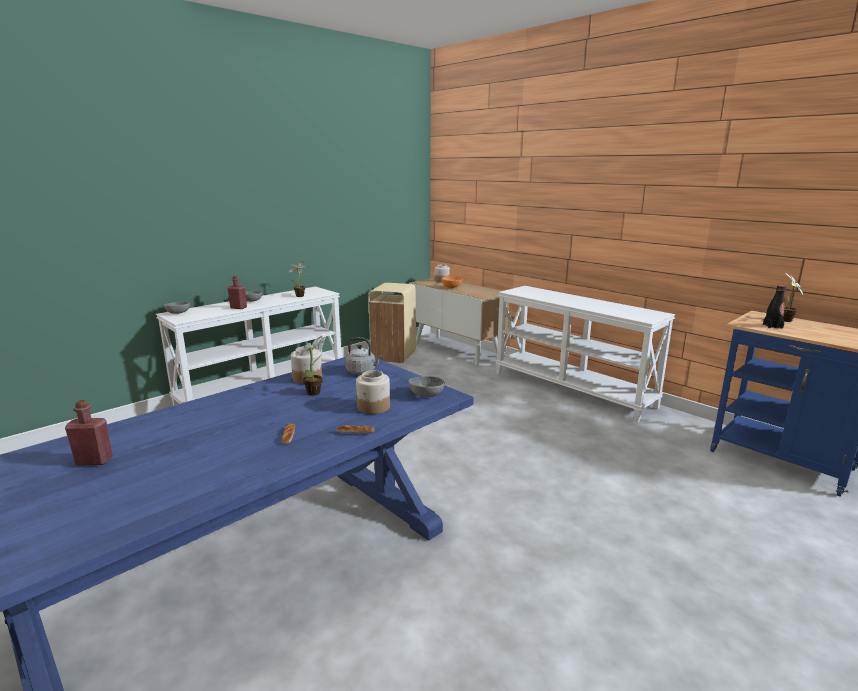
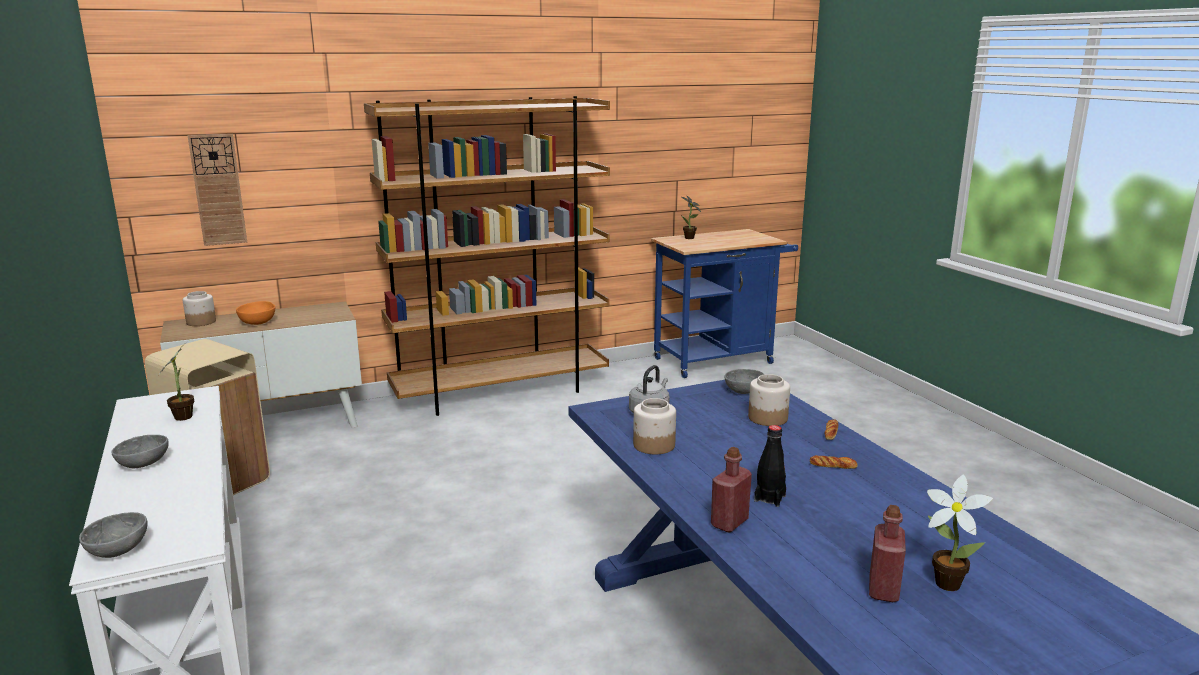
camera: 70 degrees left, 0 degrees up
red bottle [228,276,247,309] -> red bottle moved to [711,447,752,532]
potted plant [295,336,324,396] -> potted plant moved to [927,474,993,591]
white console table [495,286,675,422] -> brown bookcase [364,96,610,416]
black bottle [763,285,786,329] -> black bottle moved to [754,425,786,507]
none -> wall clock [188,134,247,246]

